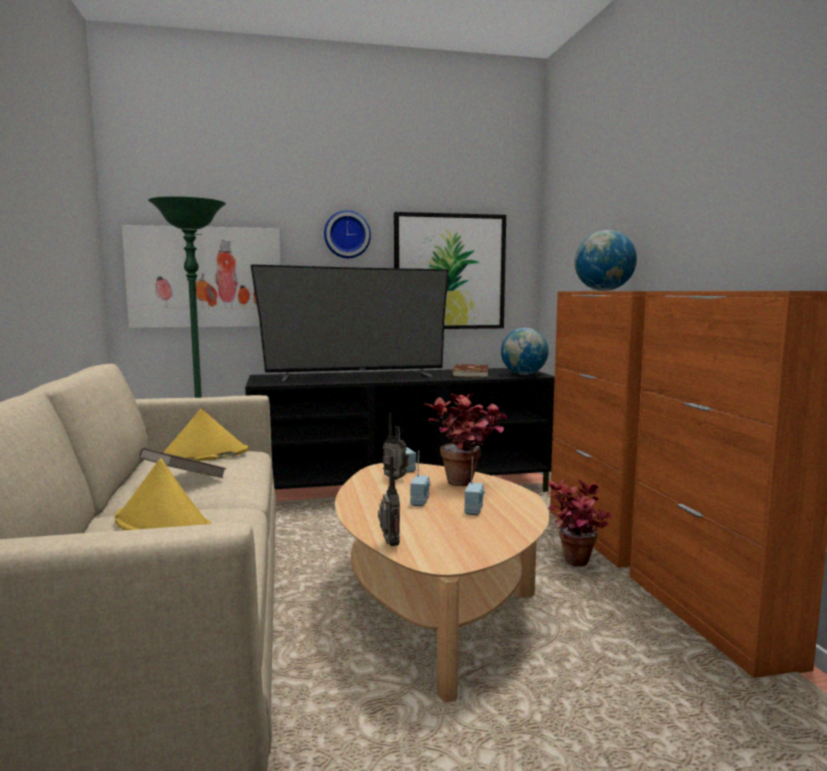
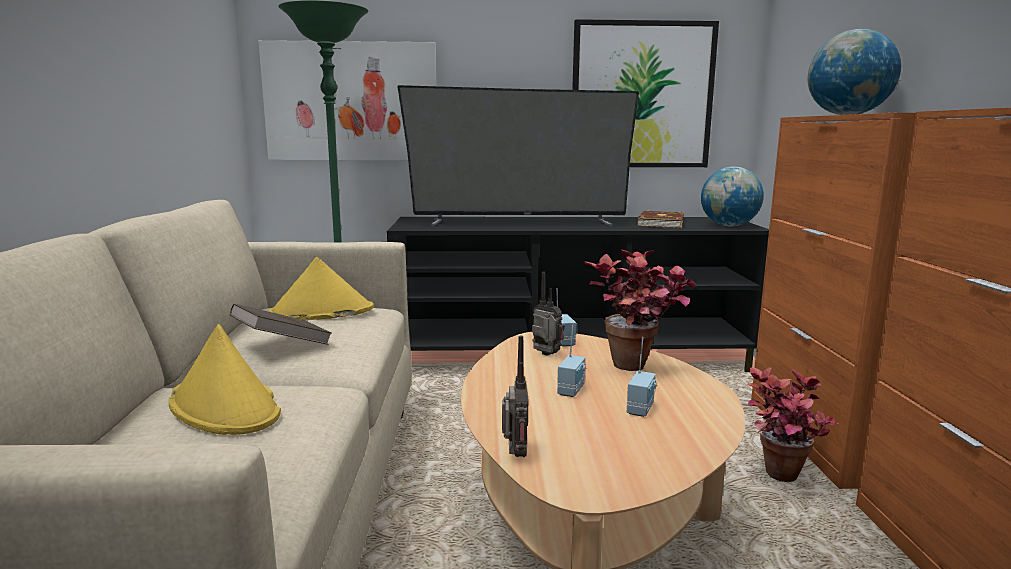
camera: 10 degrees right, 5 degrees up
wall clock [324,210,371,258] -> none

